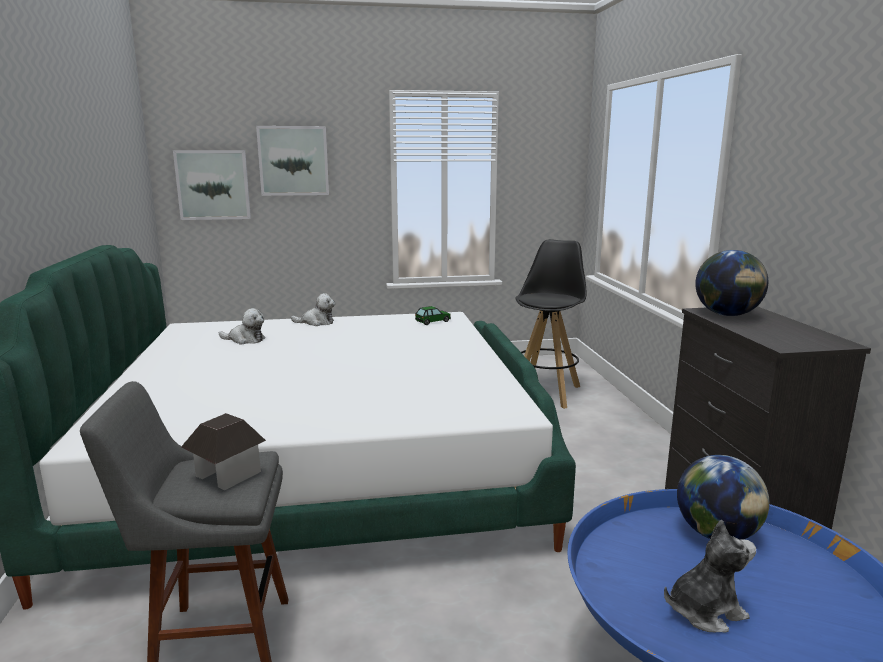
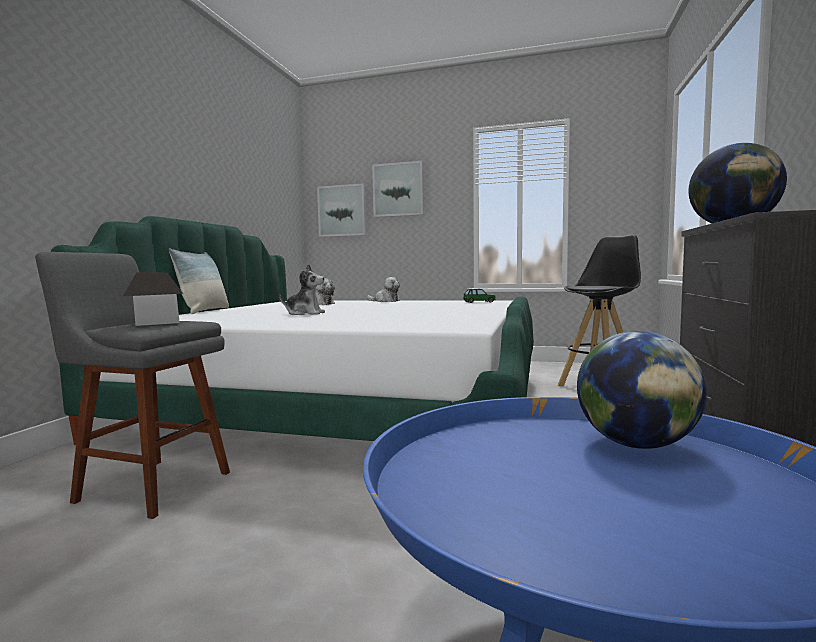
camera: 25 degrees right, 10 degrees down
plush toy [664,519,756,633] -> plush toy moved to [280,264,325,315]
none -> pillow [169,248,229,314]

